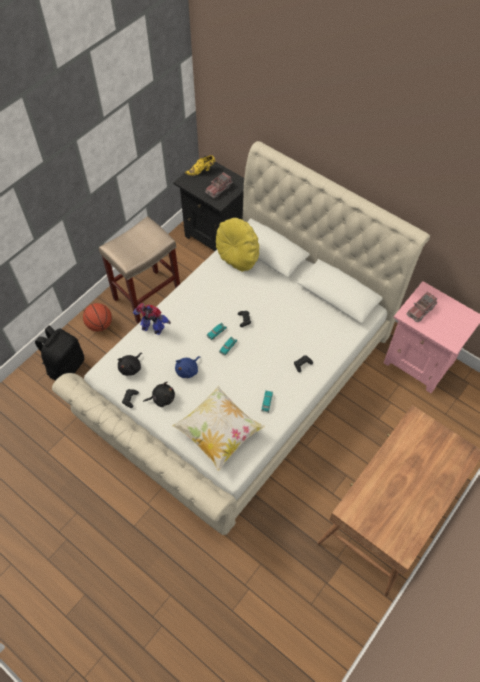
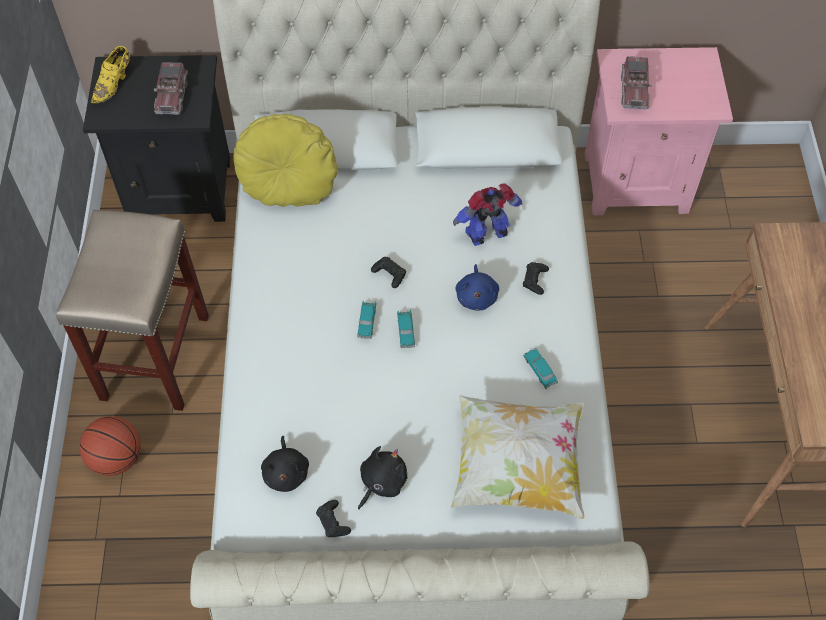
camera: 40 degrees left, 0 degrees up
black backpack [35,326,84,381] -> none
toy robot [133,303,171,335] -> toy robot moved to [453,183,522,246]
blue plush toy [175,356,200,378] -> blue plush toy moved to [455,264,499,311]

